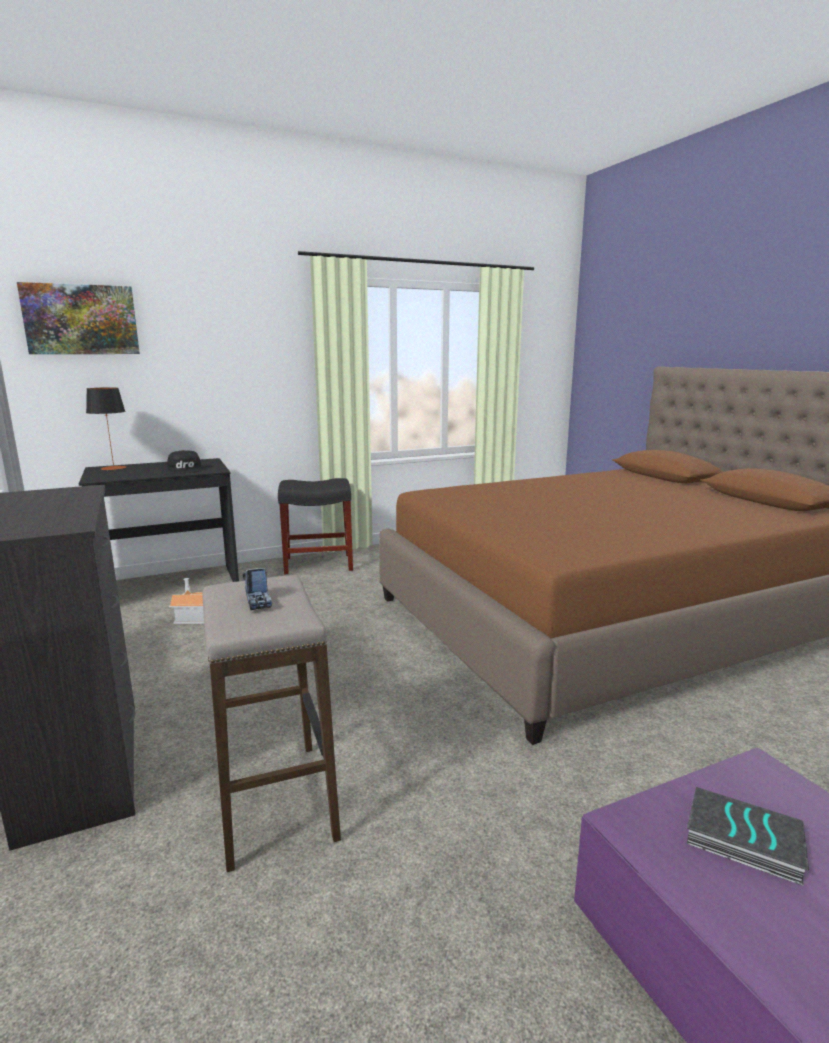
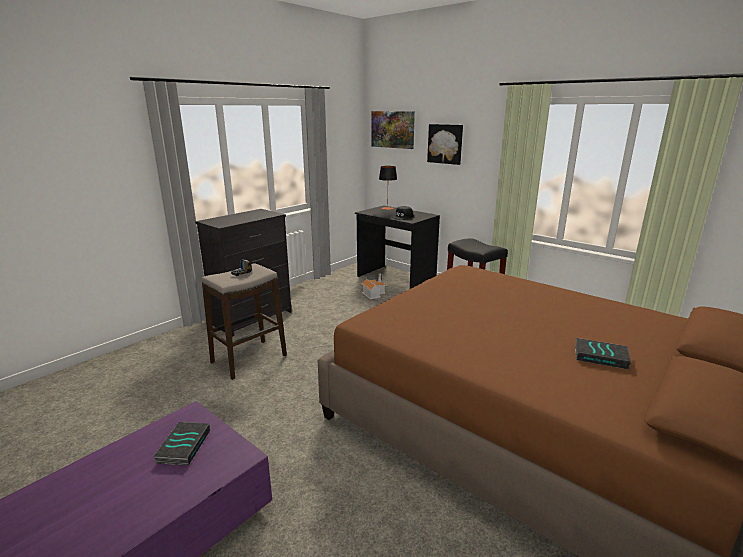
camera: 65 degrees right, 5 degrees up
none -> picture [427,124,463,165]
none -> book [575,338,631,370]

